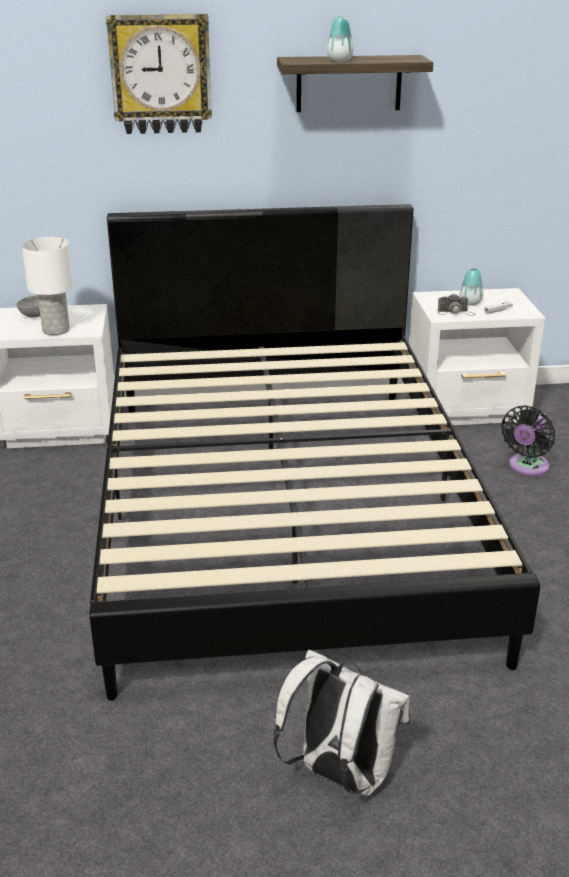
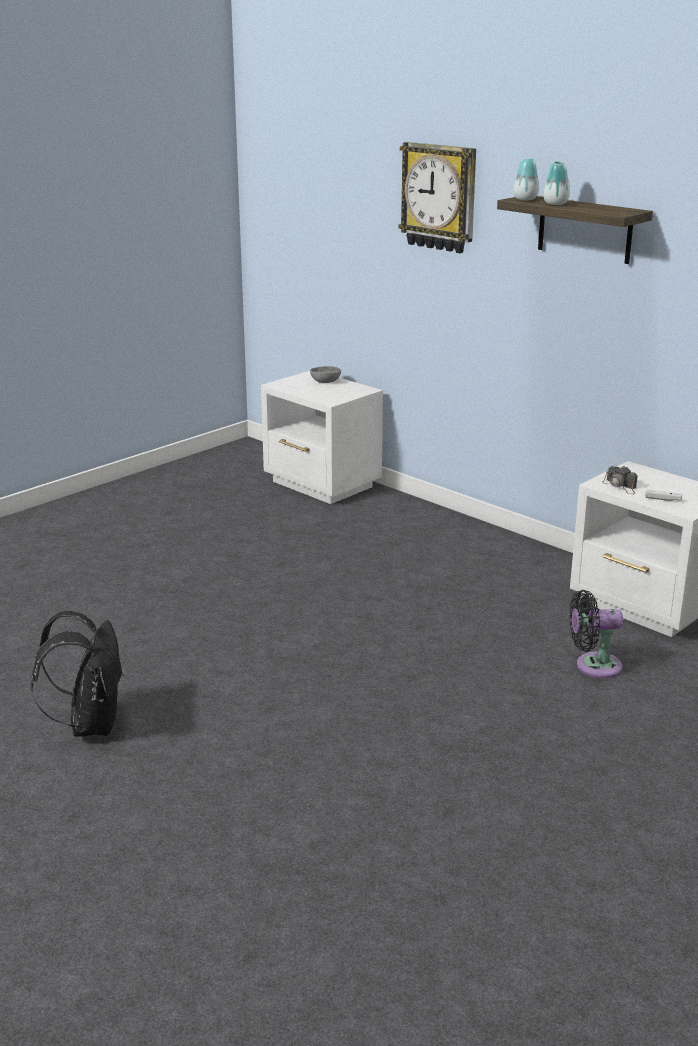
camera: 50 degrees right, 5 degrees down
white table lamp [22,237,74,335] -> none
black bed [89,204,540,701] -> none
white backpack [273,650,410,796] -> black backpack [31,611,124,736]
vase [459,268,483,306] -> vase moved to [513,159,539,200]

